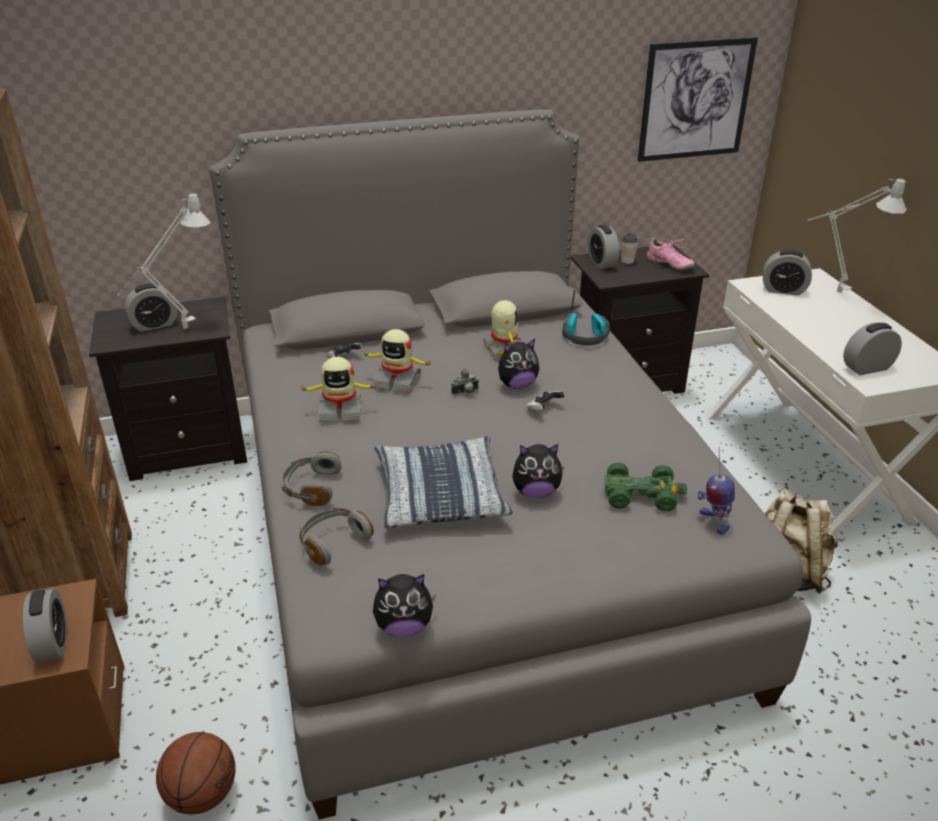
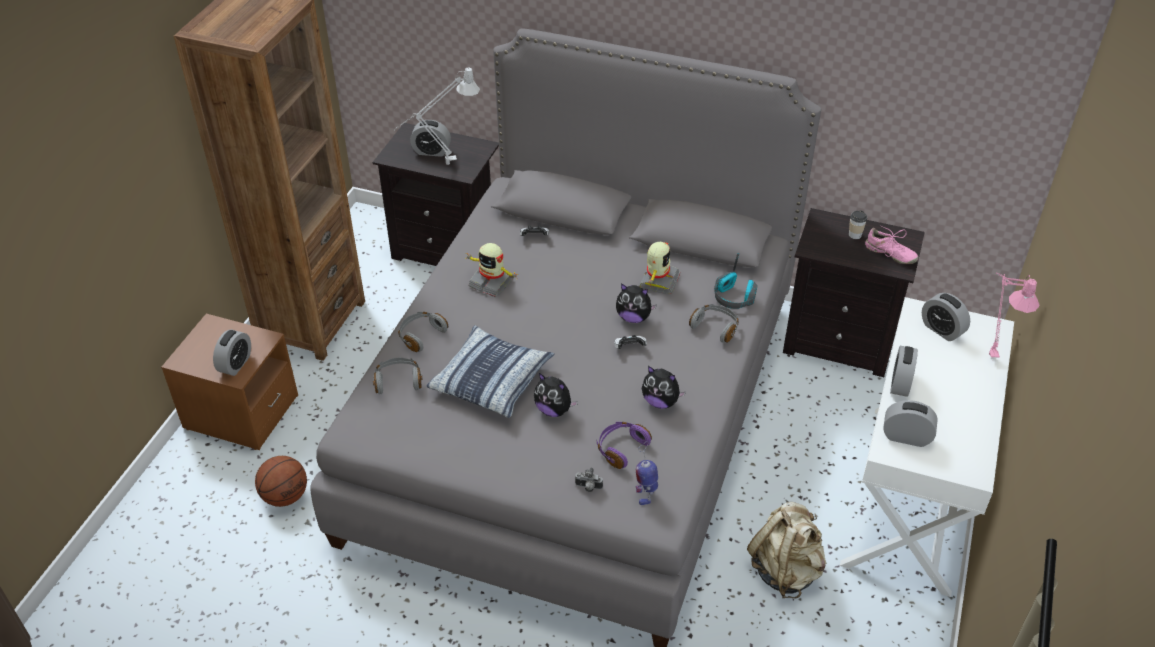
camera: 35 degrees right, 10 degrees up
toy robot [362,329,434,393] -> none
plush toy [373,574,436,637] -> plush toy moved to [642,366,686,409]
camera [451,368,479,395] -> camera moved to [575,468,603,492]
alarm clock [588,225,619,269] -> alarm clock moved to [890,346,918,397]
green toy car [605,462,687,511] -> purple headphones [597,422,652,469]
picture [638,37,758,162] -> none
pink shoe [647,237,695,270] -> pink shoe turned 45 degrees counterclockwise [865,225,919,264]
grey table lamp [807,178,907,293] -> pink table lamp [989,273,1040,360]
none -> grey headphones [689,304,739,343]

